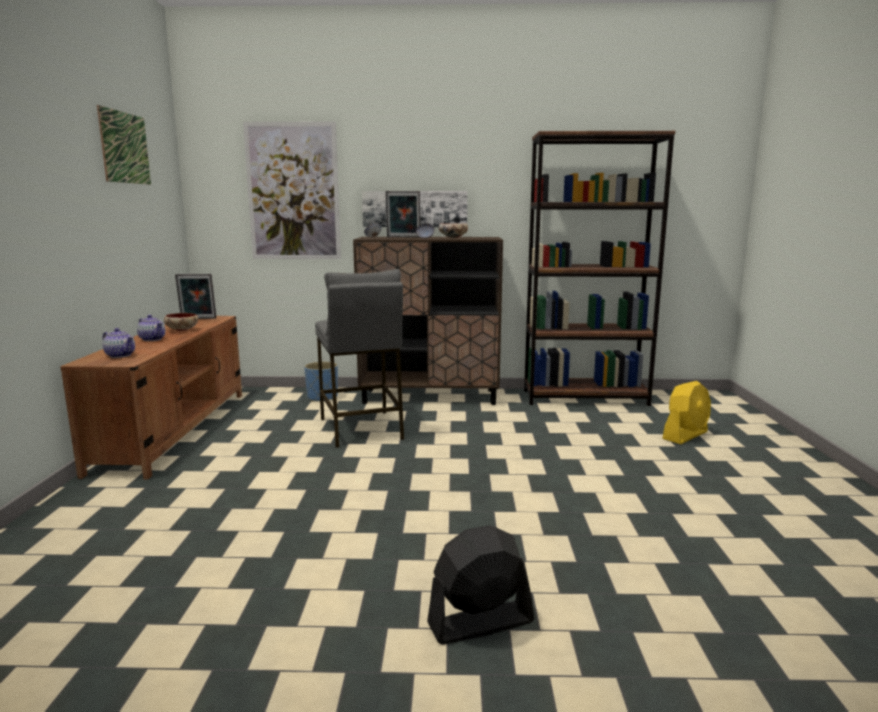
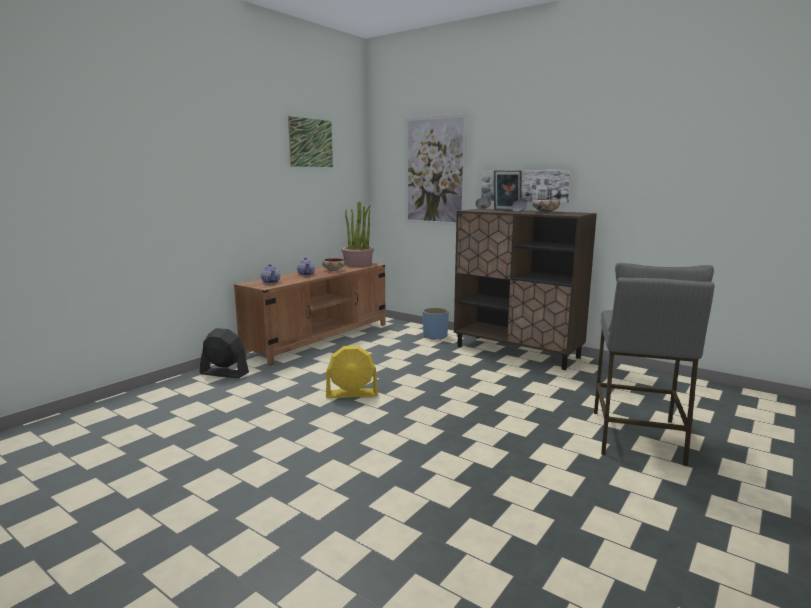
camera: 35 degrees right, 0 degrees up
picture frame [175,274,216,319] -> potted plant [341,202,374,266]
grey stool [315,269,404,448] -> grey stool moved to [594,263,714,466]
black fan [427,525,534,645] -> black fan moved to [200,328,249,378]
brown bookcase [524,131,675,406] -> none
yellow fan [663,381,711,444] -> yellow fan moved to [326,346,378,398]

